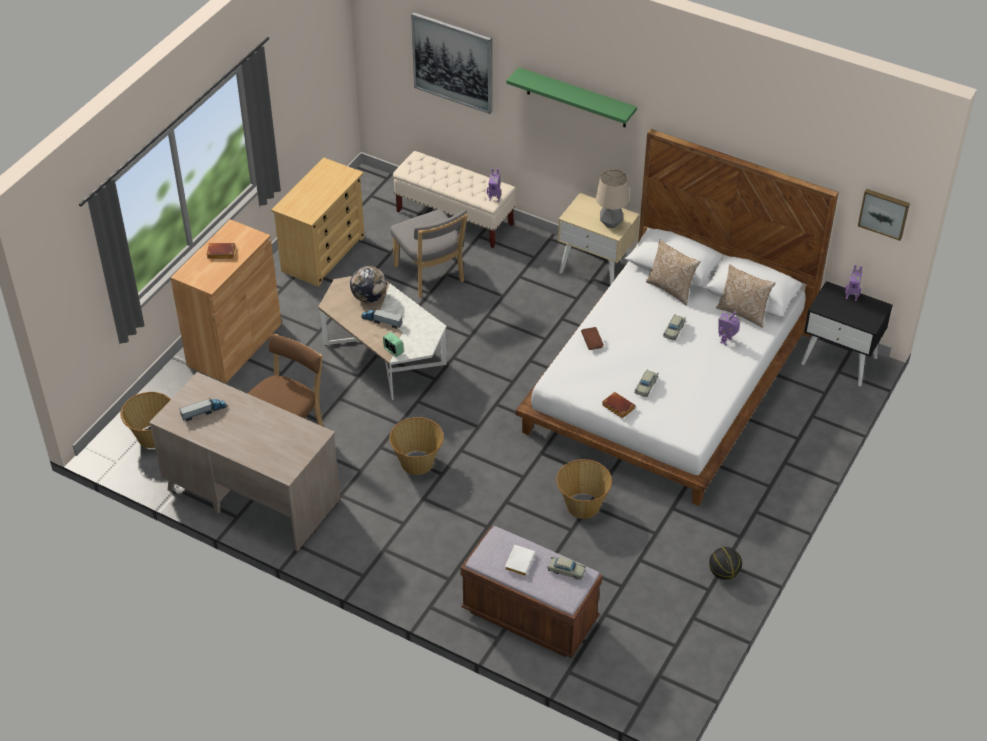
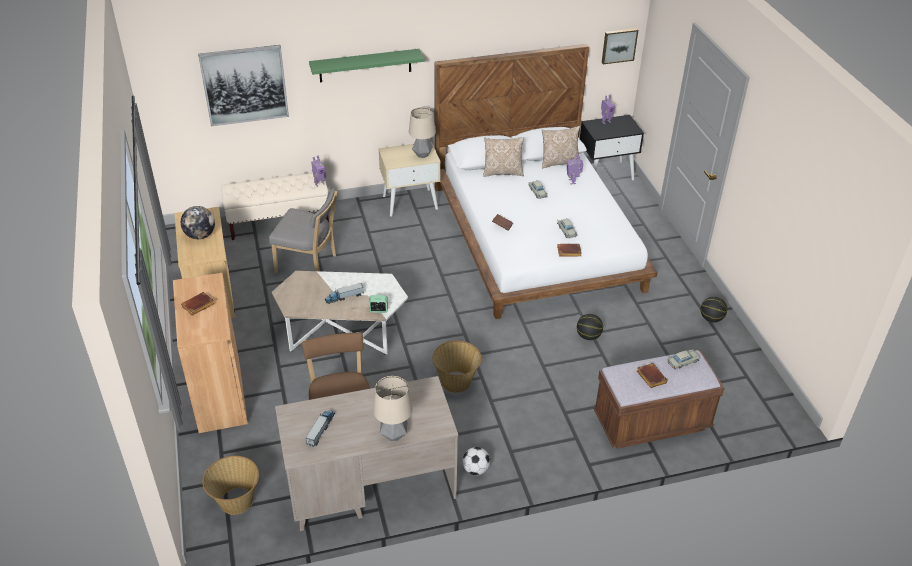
camera: 45 degrees left, 5 degrees down
globe [350,266,387,303] -> globe moved to [181,206,215,239]
white book [505,545,536,576] -> brown book [637,363,668,388]
basket [556,459,612,519] -> basketball [577,314,603,340]
none -> table lamp [373,376,413,441]
none -> football [462,447,490,475]

